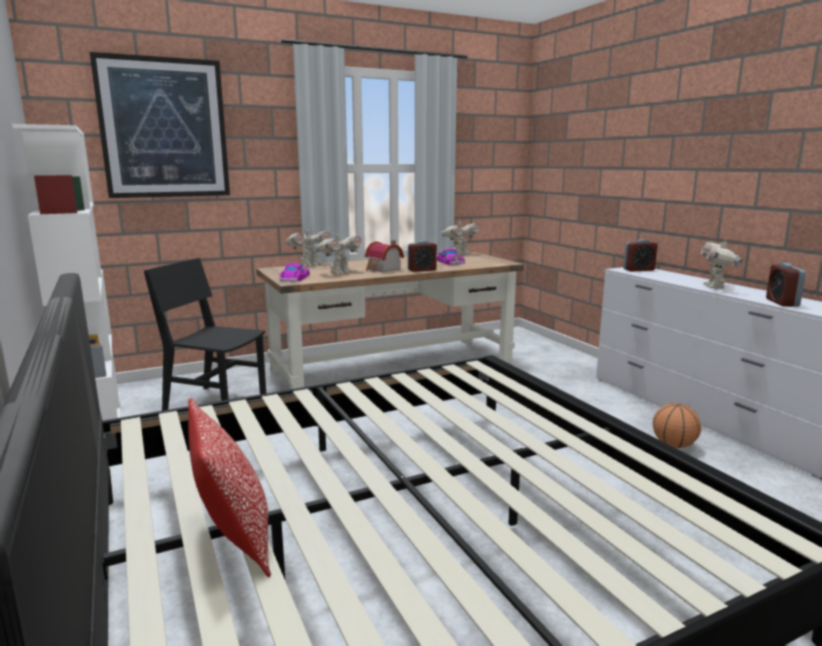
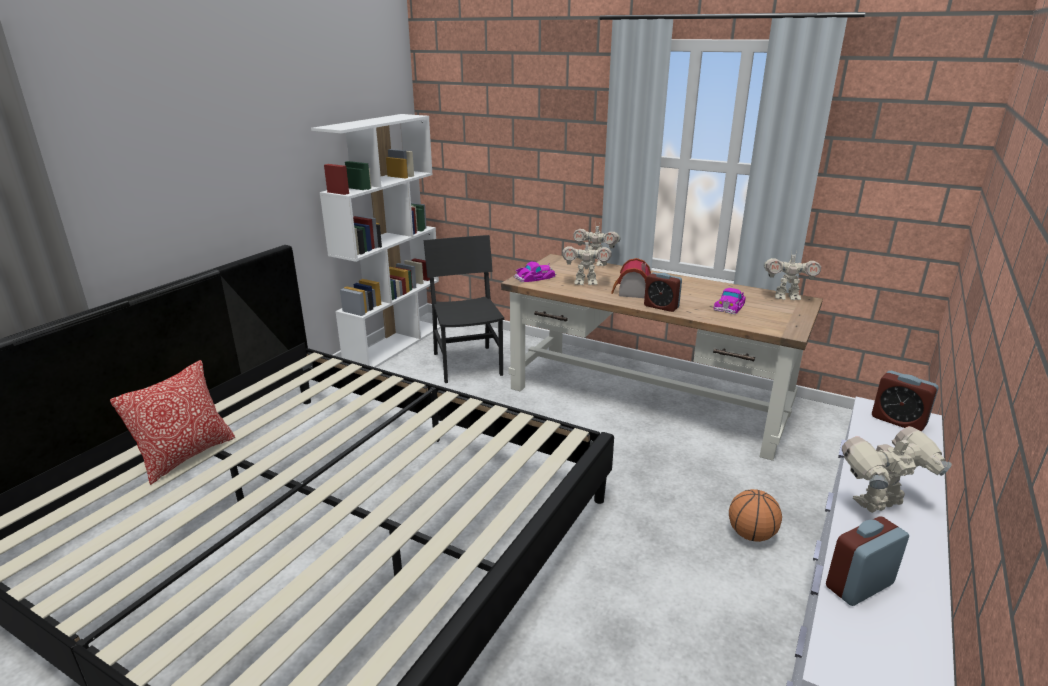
camera: 55 degrees right, 10 degrees up
picture [90,52,230,198] -> none
basketball [653,403,701,448] -> basketball moved to [729,489,782,542]

